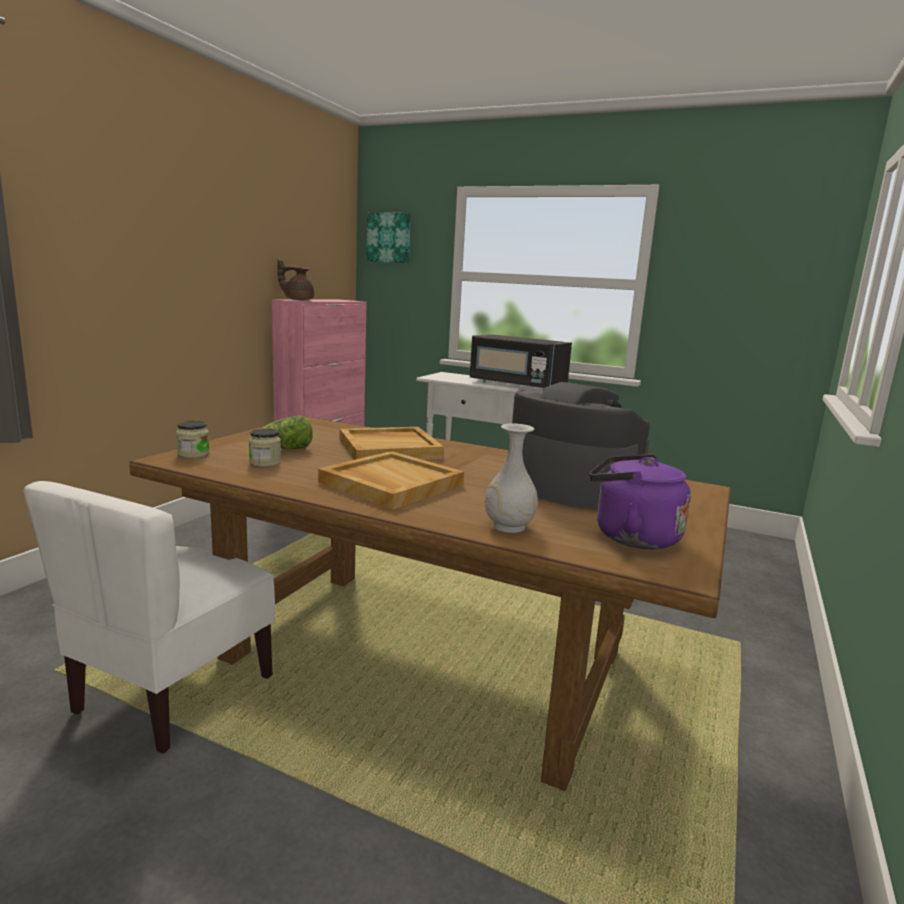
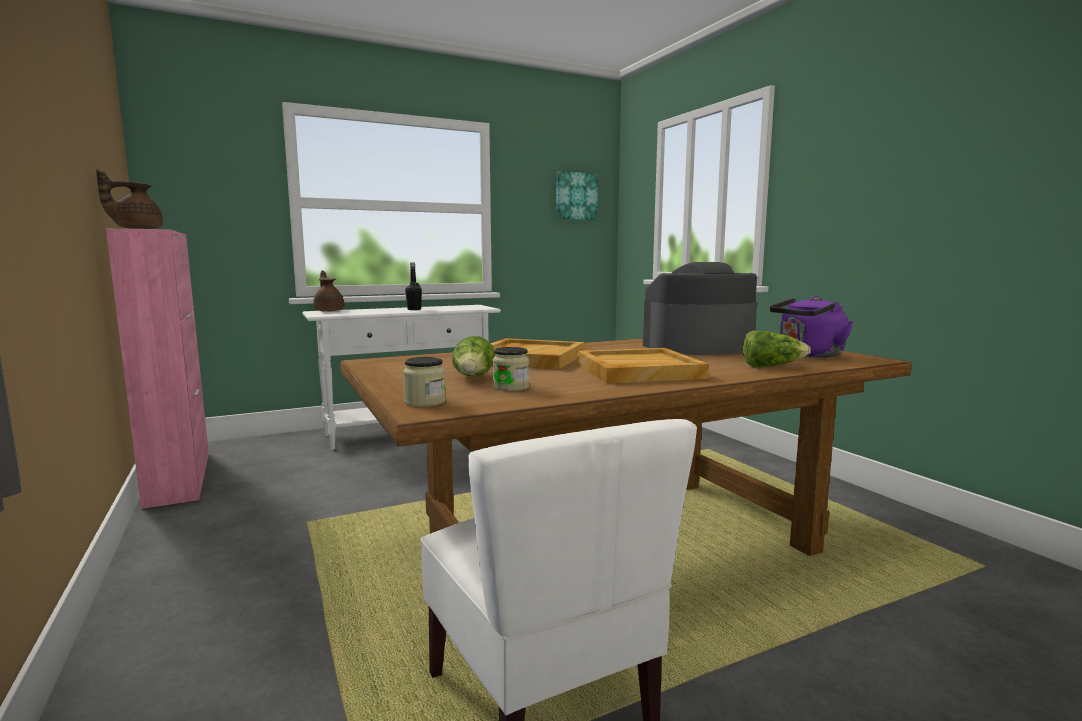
camera: 50 degrees left, 5 degrees down
picture [367,212,411,263] -> picture moved to [556,171,598,220]
black microwave [470,334,572,391] -> black bottle [405,263,422,310]
white vase [485,423,538,533] -> lettuce [743,331,811,367]
none -> brown teapot [313,271,345,312]

